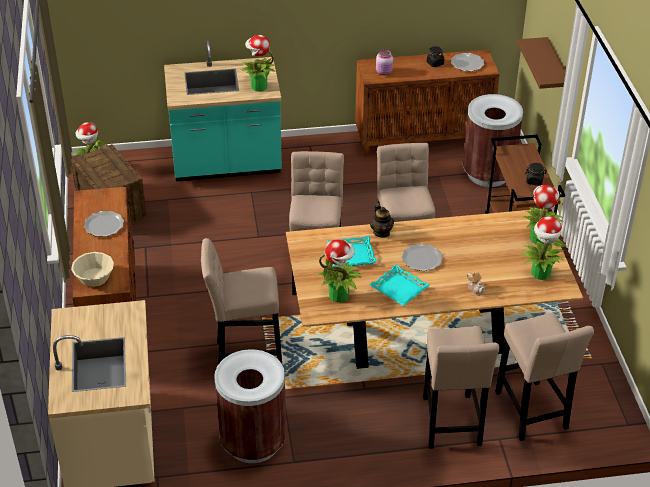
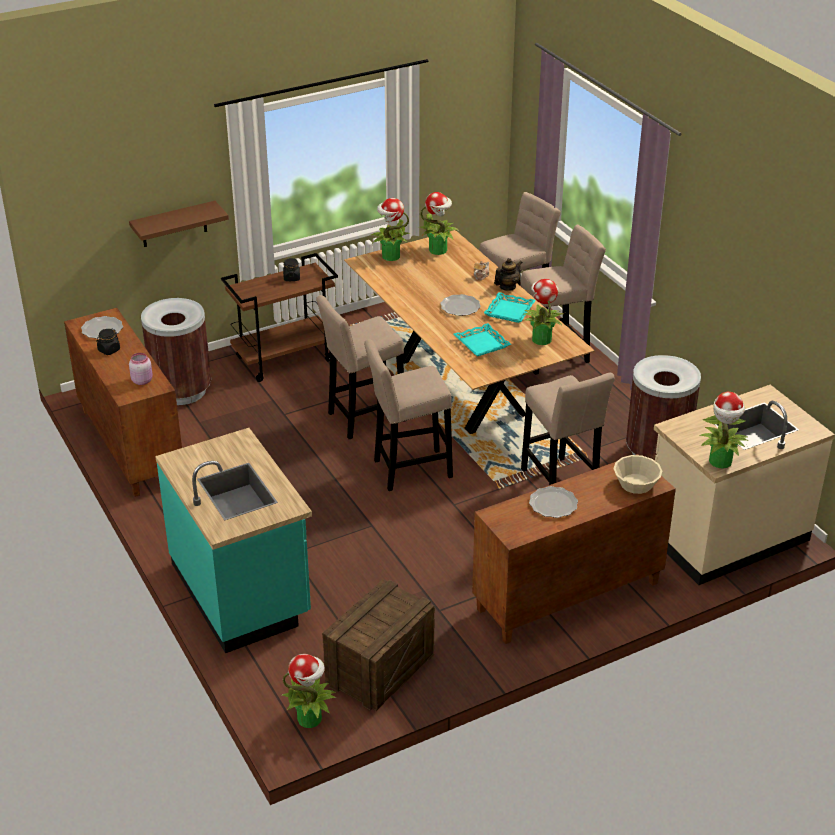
camera: 110 degrees left, 5 degrees down
potted plant [239,35,276,92] -> potted plant moved to [699,392,749,468]
teapot [370,203,394,238] -> teapot moved to [494,258,523,291]

